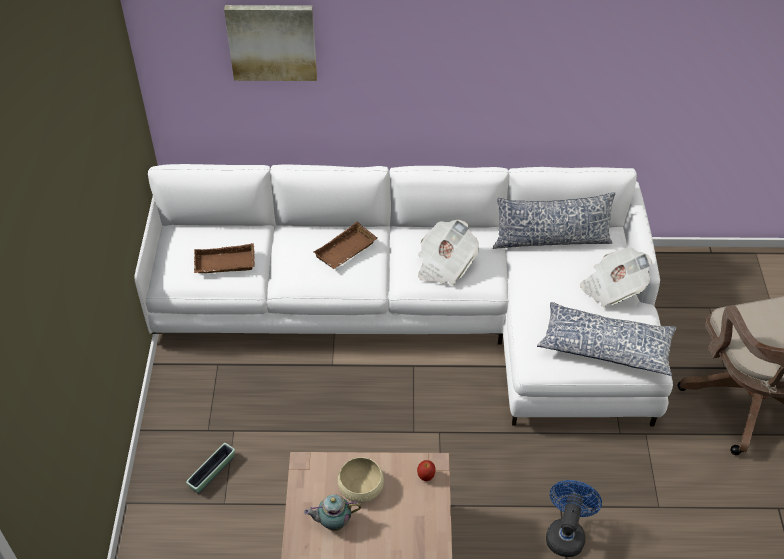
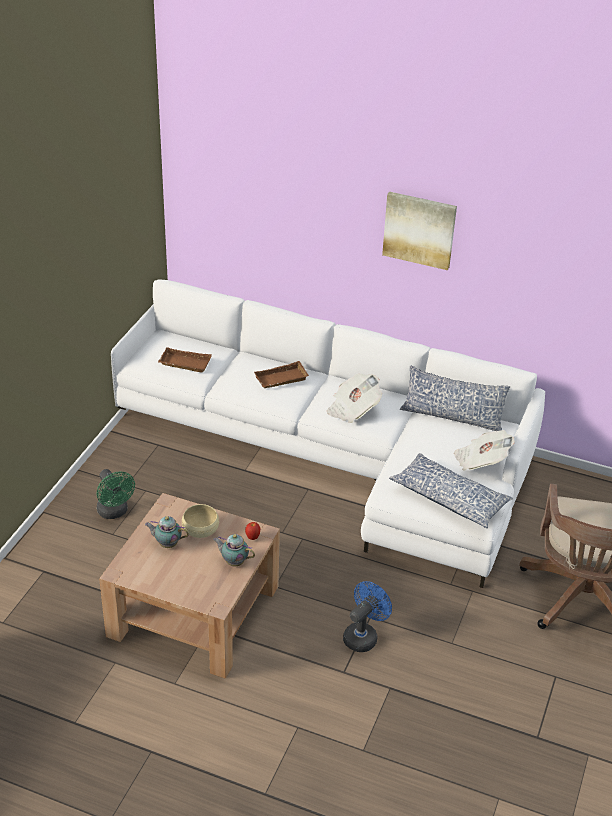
camera: 20 degrees right, 10 degrees down
planter [186,443,235,494] -> green fan [97,469,135,519]
picture [224,5,317,81] -> picture moved to [382,191,457,270]
none -> teapot [213,534,255,566]

